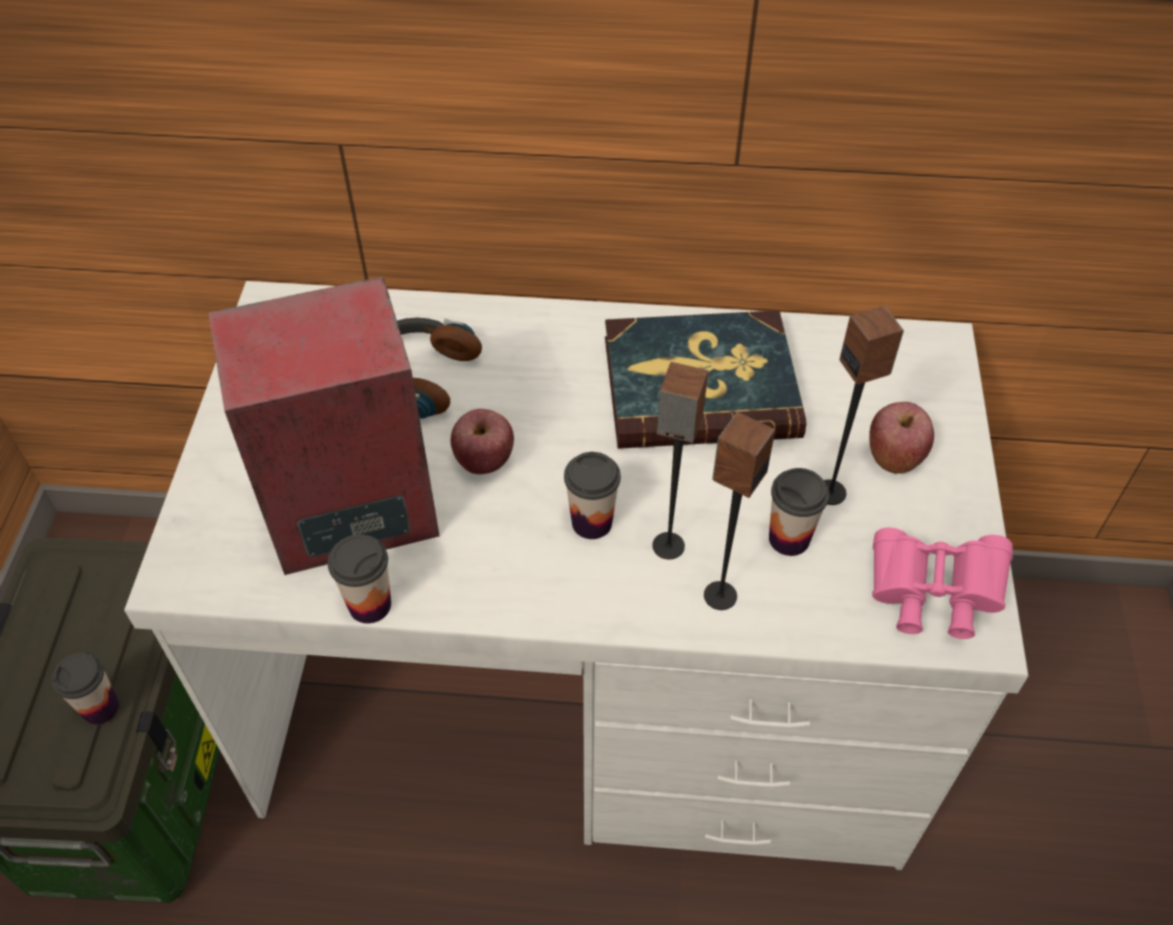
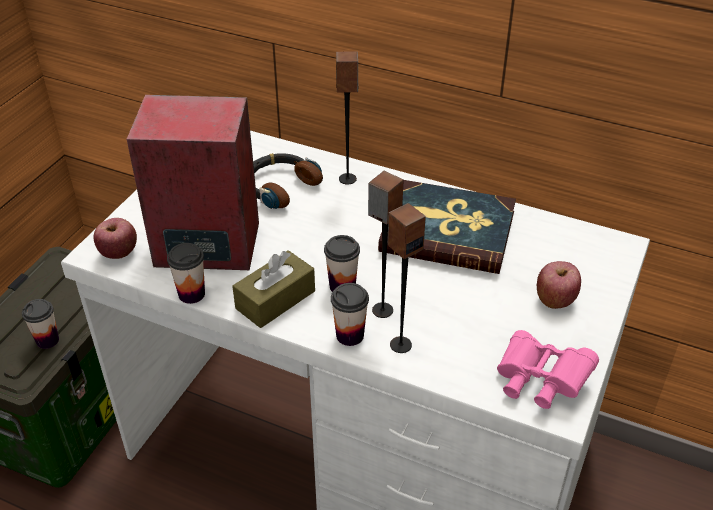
camera: 20 degrees right, 10 degrees down
apple [451,409,514,474] -> apple moved to [93,218,137,259]
cup [769,468,829,556] -> cup moved to [331,283,369,346]
speaker [824,306,904,505] -> speaker moved to [336,51,359,184]
none -> brown tissue box [232,250,315,328]

